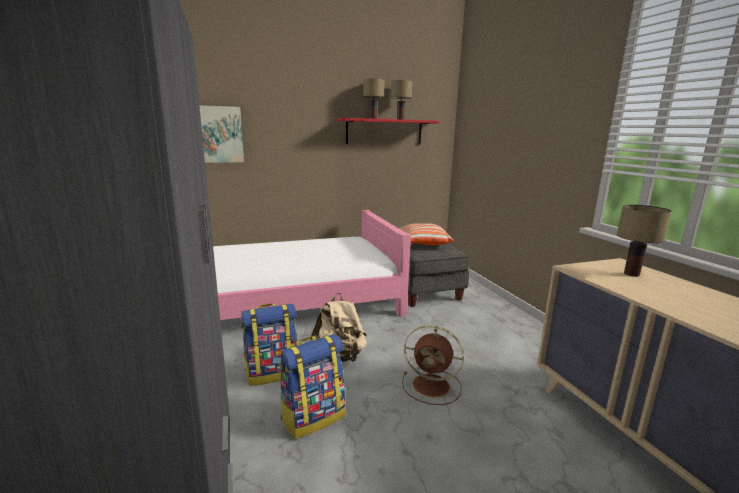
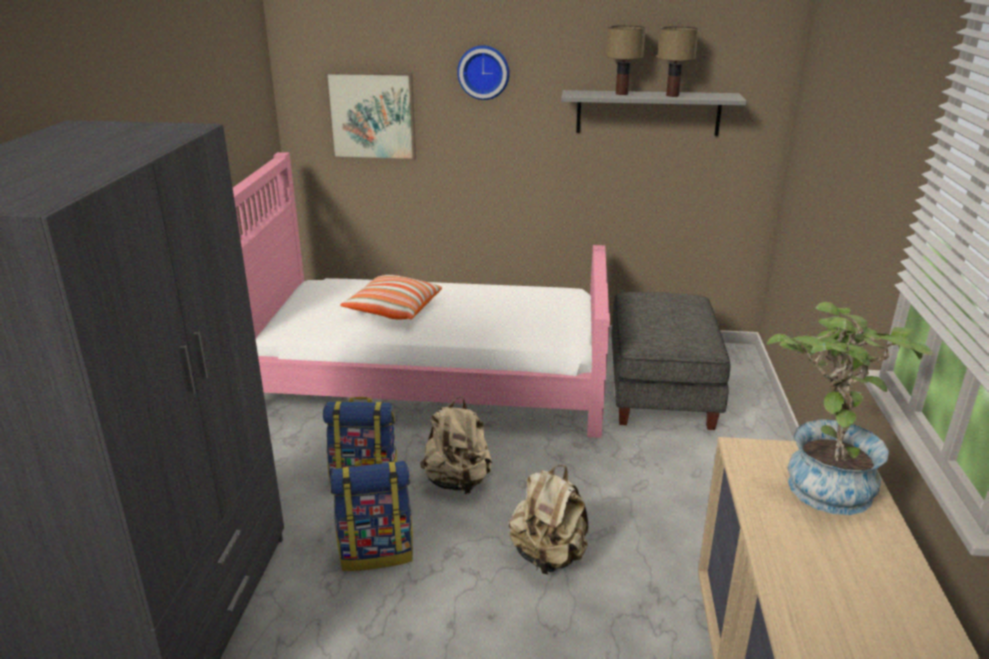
camera: 25 degrees right, 10 degrees up
red shelf [337,118,440,145] -> grey shelf [561,90,747,136]
pillow [399,223,454,245] -> pillow moved to [340,275,442,319]
brown fan [402,325,464,405] -> beige backpack [509,465,588,574]
table lamp [617,205,672,277] -> potted plant [767,302,932,515]
none -> wall clock [457,45,510,100]

